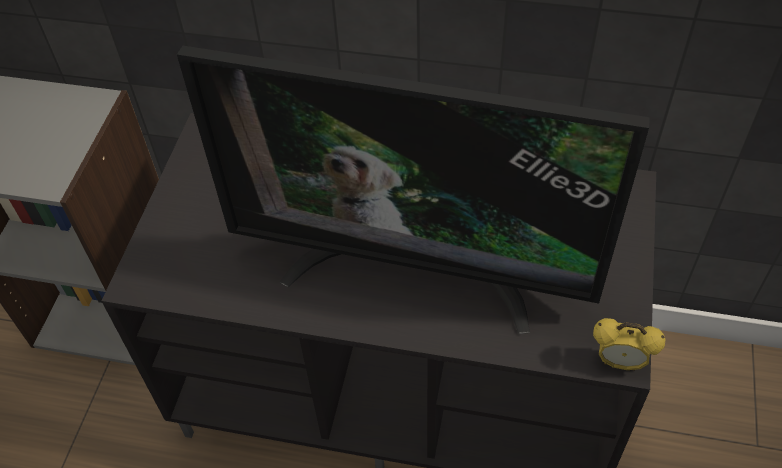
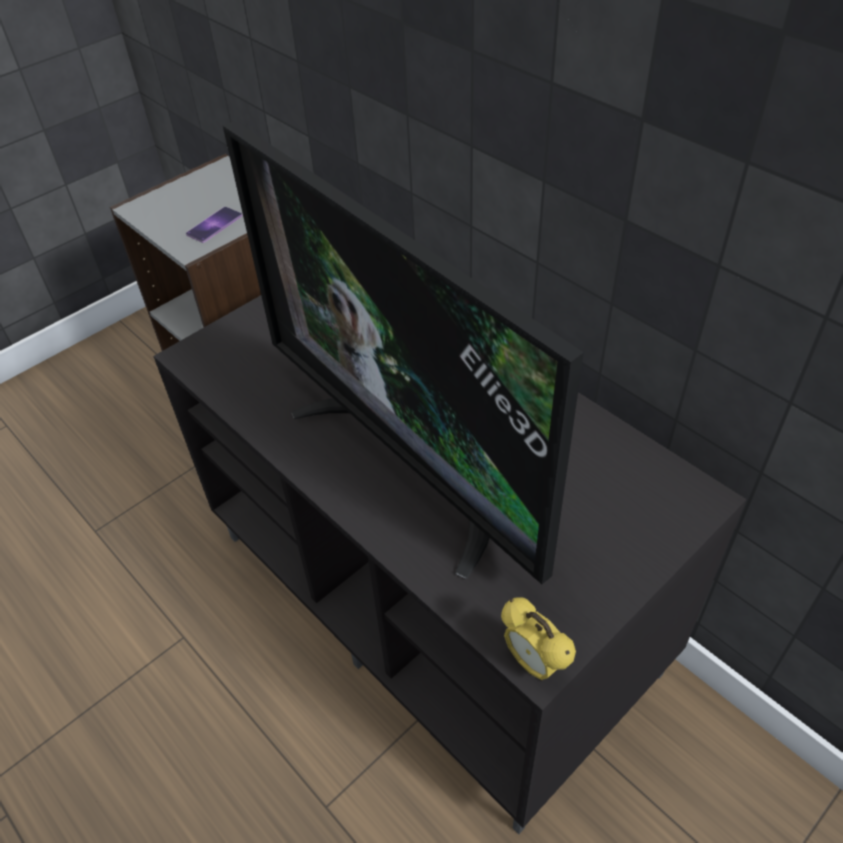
camera: 35 degrees right, 5 degrees down
none -> phone [186,207,242,243]

